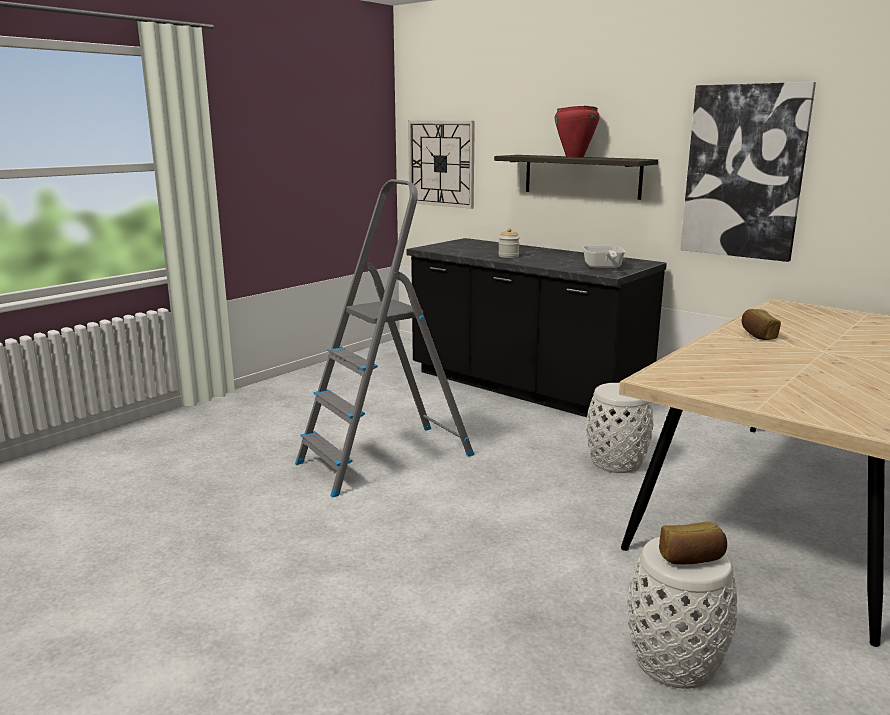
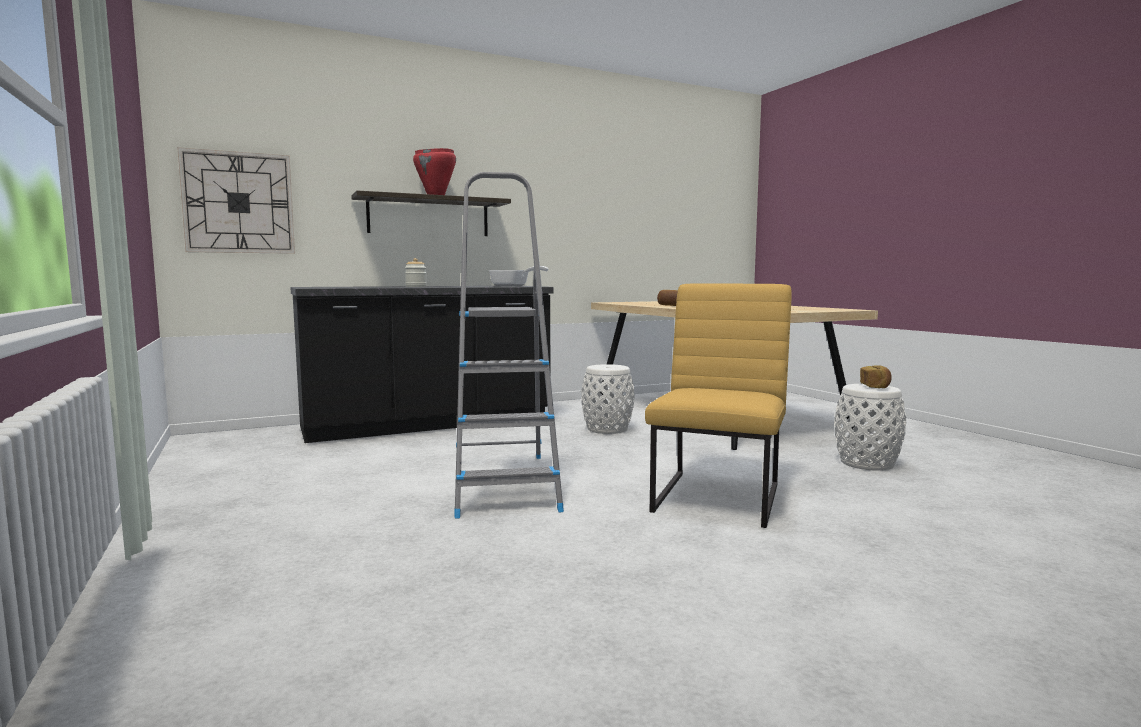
camera: 65 degrees left, 10 degrees down
picture [680,82,816,262] -> none
none -> yellow chair [645,284,792,528]

